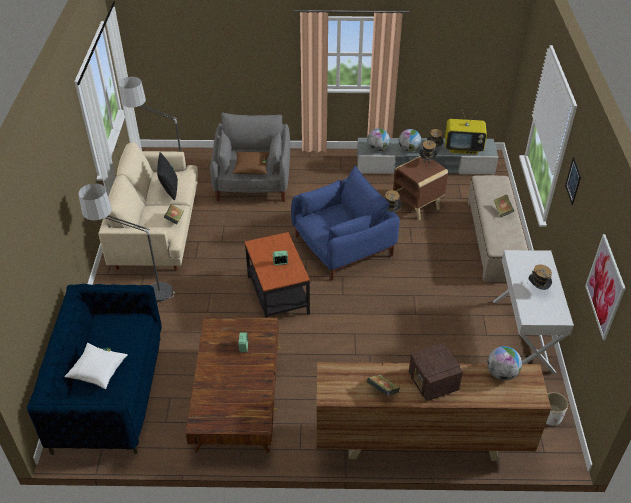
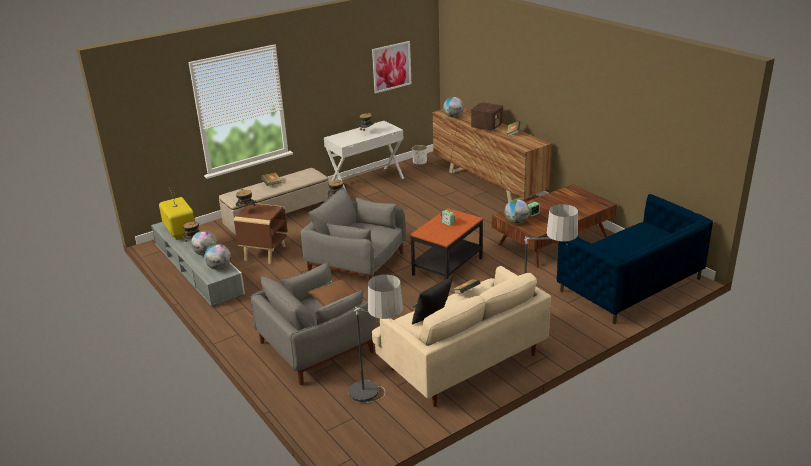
camera: 125 degrees left, 15 degrees down
white pillow [64,343,128,389] -> none
blue armchair [291,166,400,281] -> grey armchair [301,187,406,281]
picture [565,157,581,205] -> none
none -> globe [505,199,530,224]

